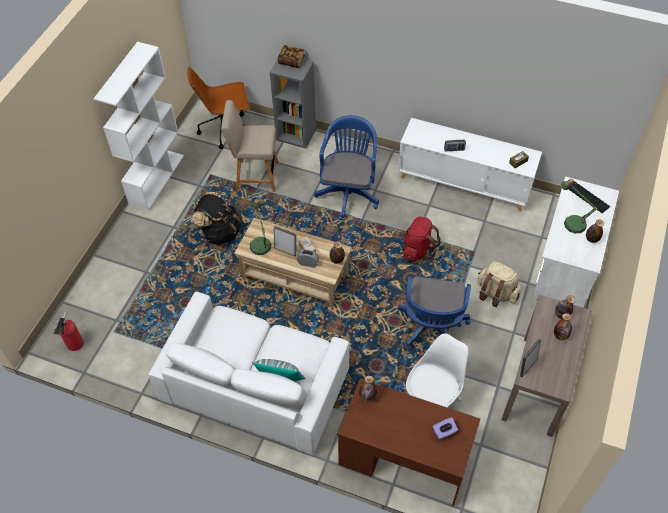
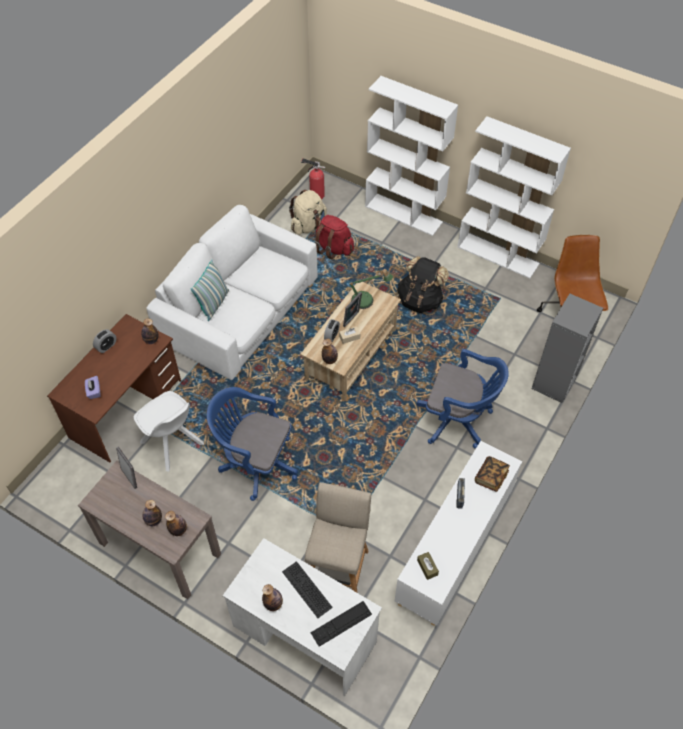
camera: 100 degrees right, 0 degrees up
beige chair [221,100,279,192] -> beige chair moved to [305,482,371,593]
book [278,45,305,68] -> book moved to [475,456,510,492]
red backpack [402,216,441,262] -> red backpack moved to [314,215,354,259]
beige backpack [477,262,521,307] -> beige backpack moved to [289,190,327,235]
table lamp [561,179,598,233] -> keyboard [282,561,333,618]
none -> alarm clock [93,329,116,353]
none -> white bookcase [365,76,458,236]

